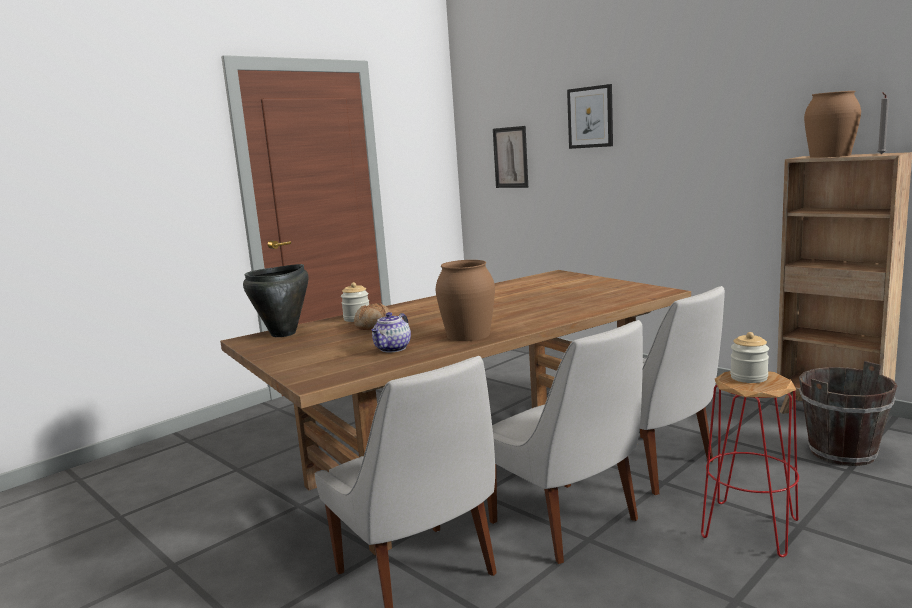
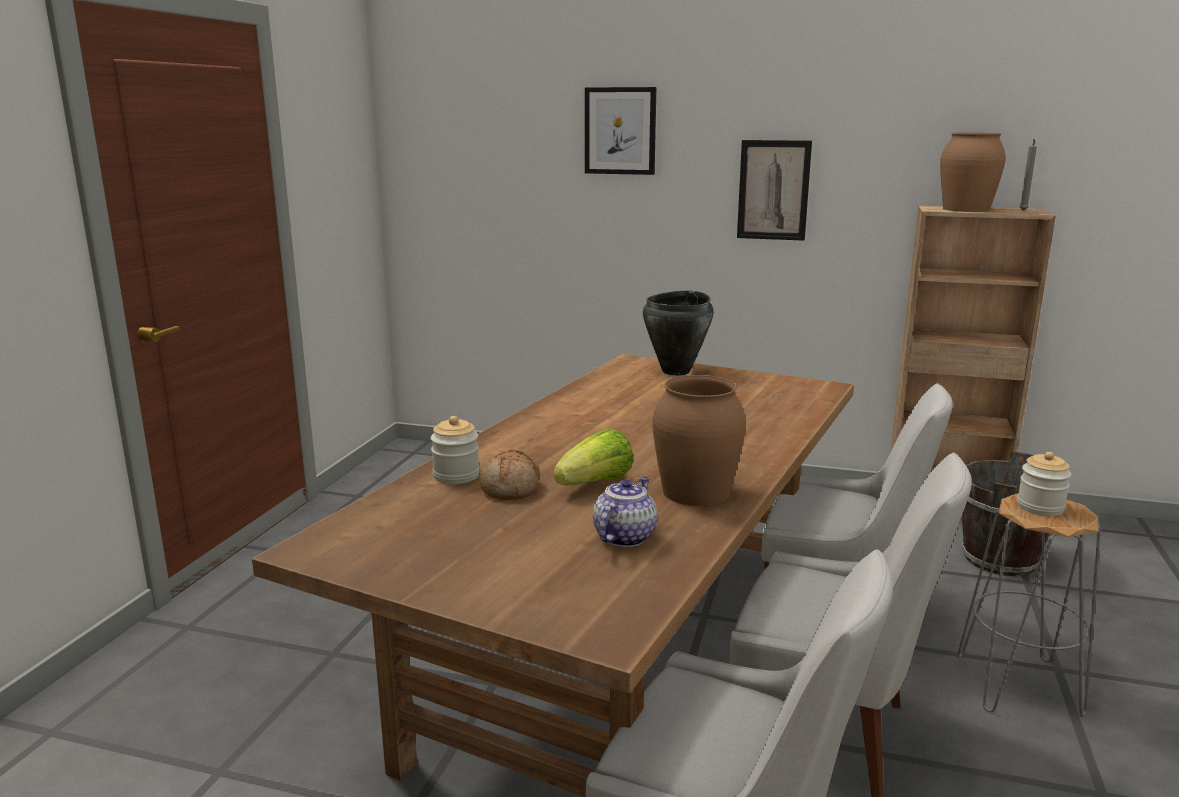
camera: 30 degrees left, 5 degrees up
black cooking pot [243,264,309,337] -> black cooking pot moved to [643,291,714,375]
teapot [371,312,411,352] -> teapot turned 150 degrees counterclockwise [593,477,657,547]
picture [493,126,528,188] -> picture moved to [737,140,812,241]
red stool [701,371,799,557] -> grey stool [957,493,1101,717]
none -> lettuce [553,429,634,485]

